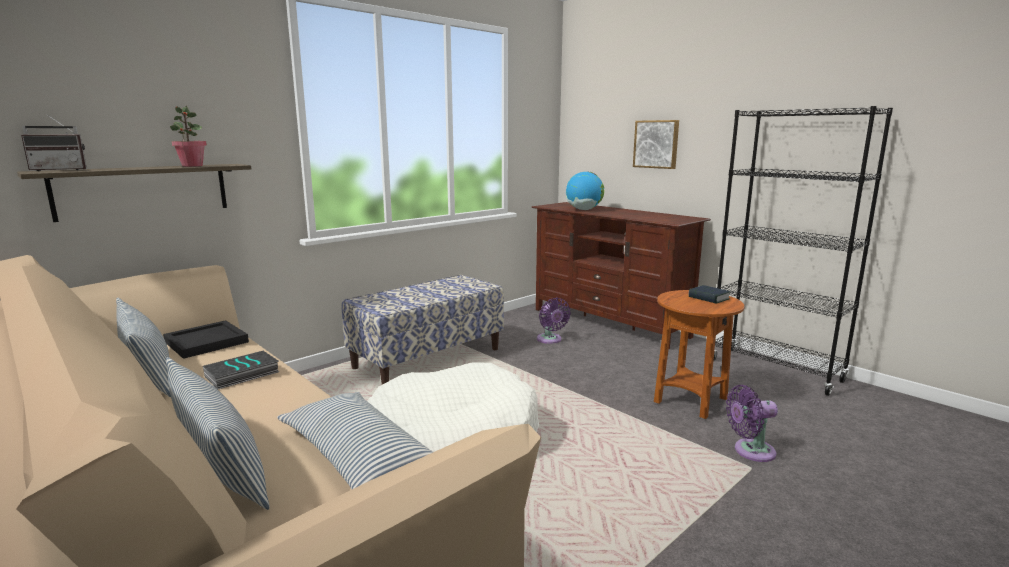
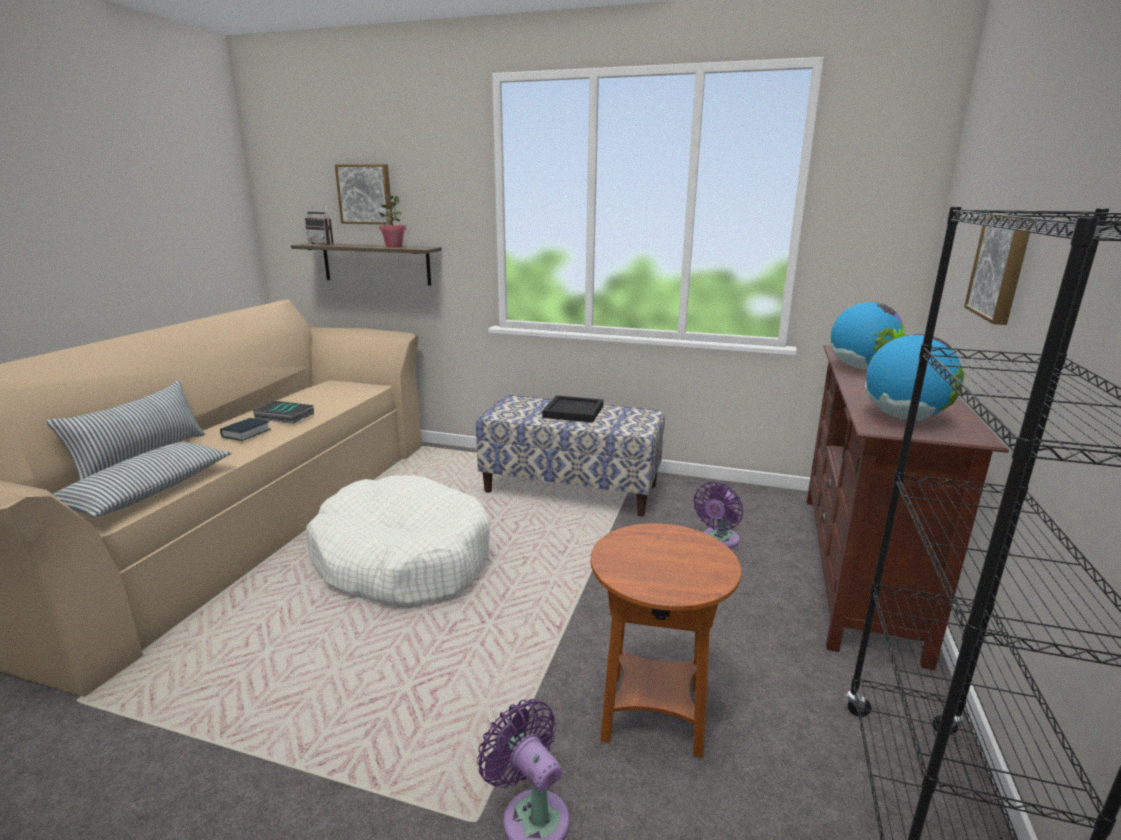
camera: 60 degrees right, 5 degrees up
pillow [116,298,171,397] -> none
black tray [163,320,249,359] -> black tray moved to [542,395,603,423]
book [689,285,731,304] -> book moved to [220,418,271,441]
none -> picture [335,164,392,225]
none -> globe [865,334,965,420]

